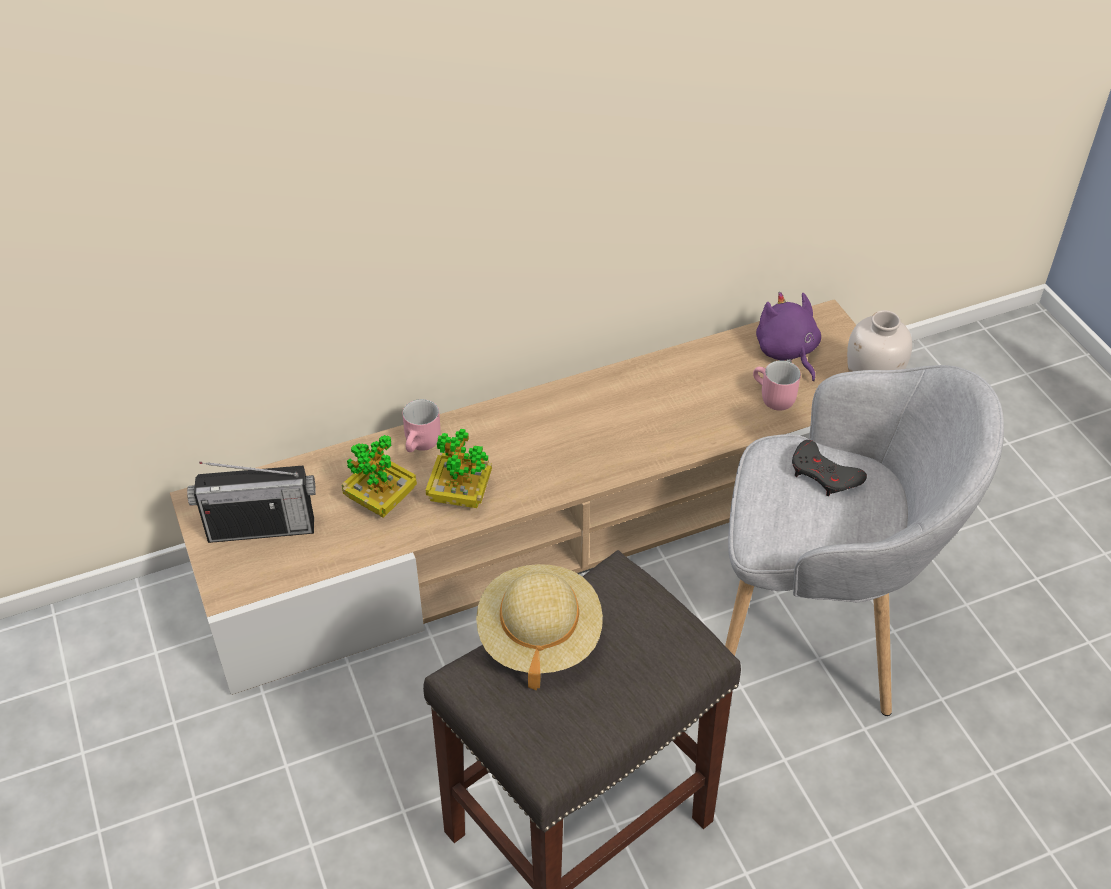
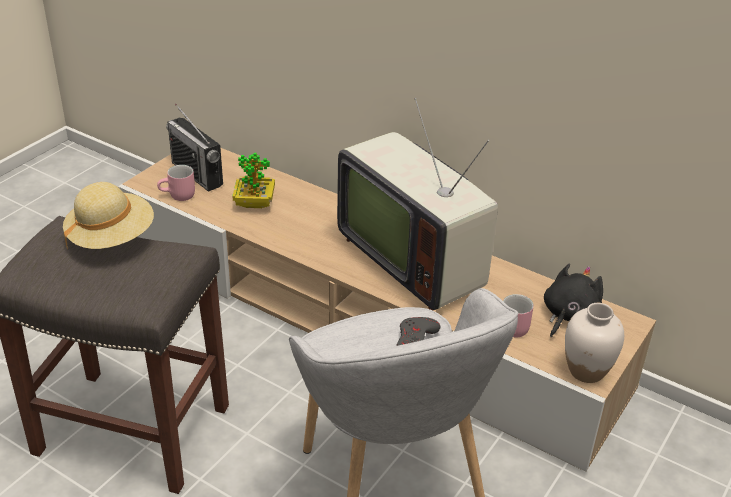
camera: 55 degrees right, 10 degrees down
pink mug [403,399,441,452] -> pink mug moved to [157,165,195,201]
potted plant [425,429,492,508] -> none
purple plush toy [756,292,821,381] -> black plush toy [544,263,603,337]
none -> television [337,98,498,310]

